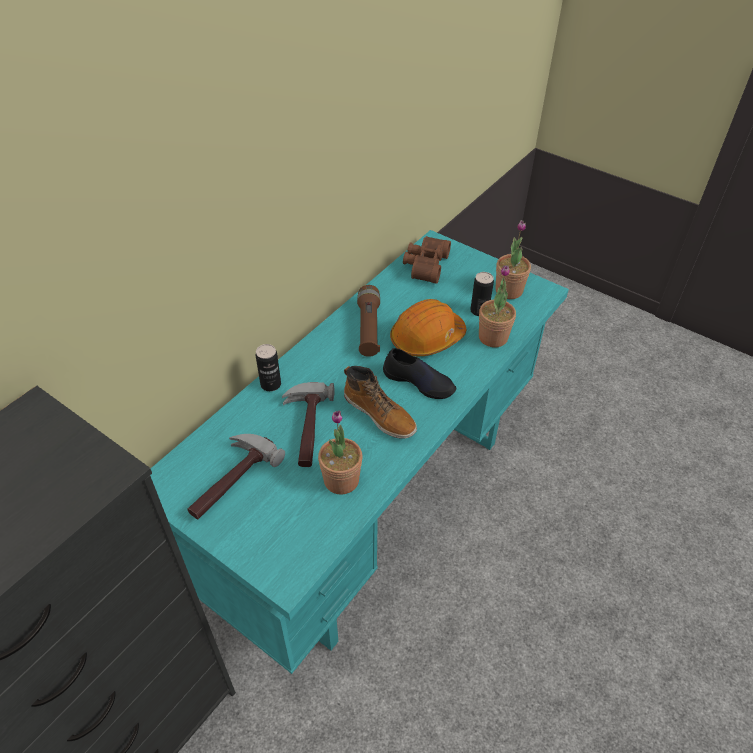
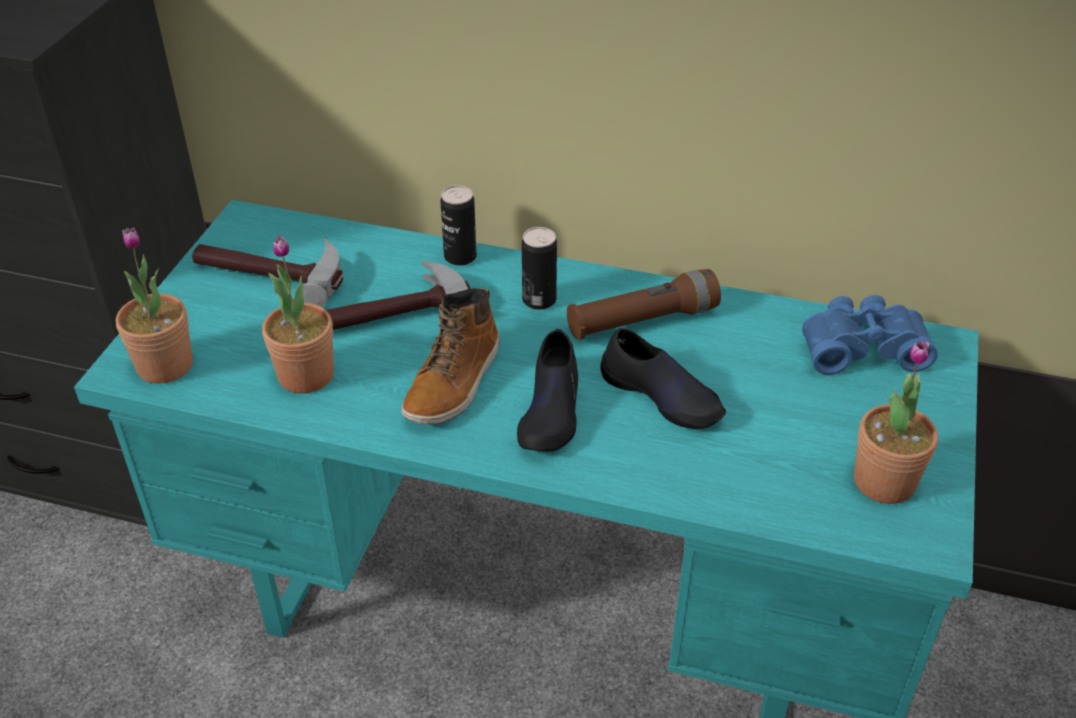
camera: 70 degrees right, 5 degrees down
orange hard hat [390,299,466,356] -> black shoe [600,328,726,429]
brown binoculars [403,236,451,284] -> blue binoculars [802,295,938,375]
can [470,272,494,316] -> can moved to [522,227,557,310]
potted plant [479,265,516,347] -> potted plant moved to [115,227,193,384]

